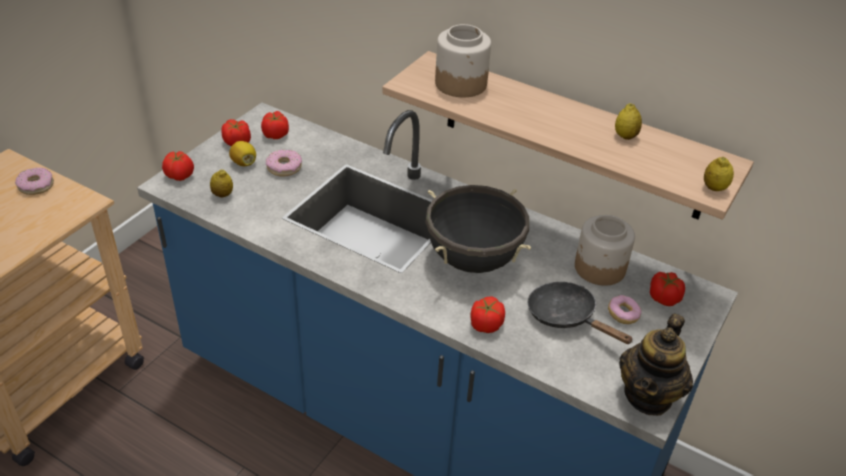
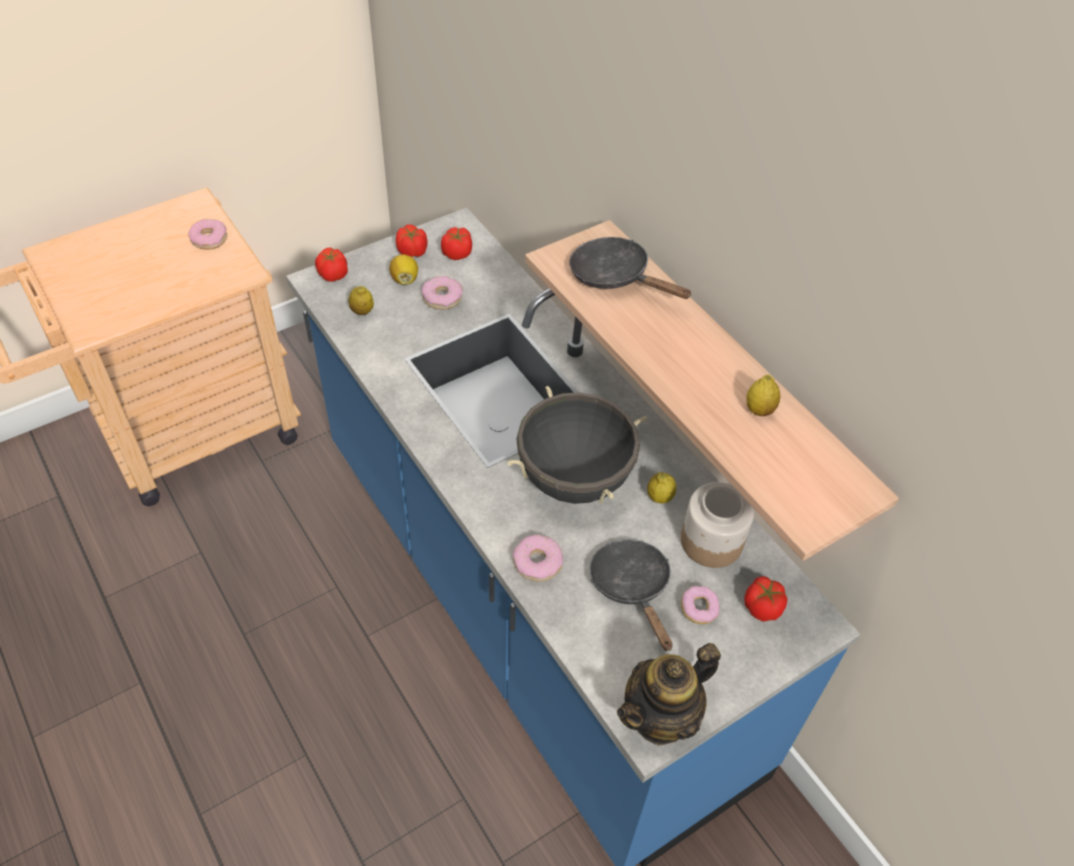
camera: 25 degrees right, 10 degrees up
jar [435,24,491,97] -> black frying pan [569,237,692,299]
tomato [470,297,505,333] -> donut [513,534,563,582]
lemon [704,157,734,191] -> lemon moved to [647,472,676,504]

